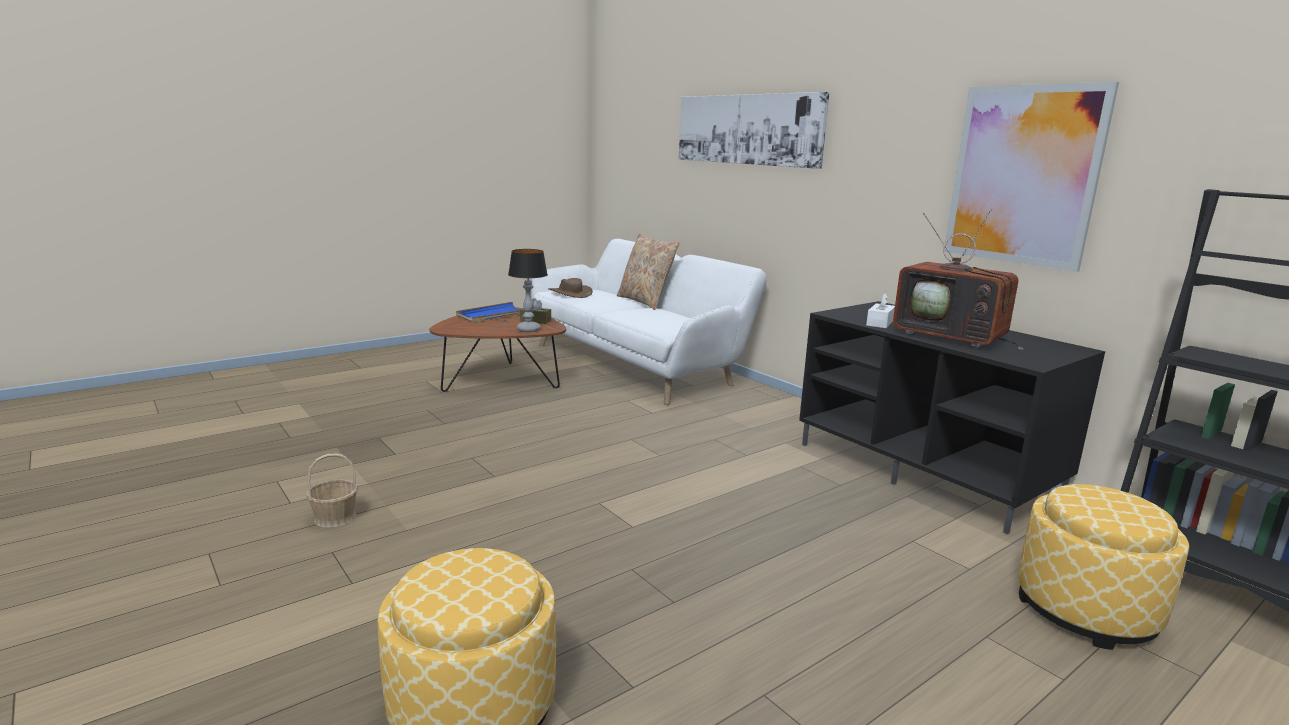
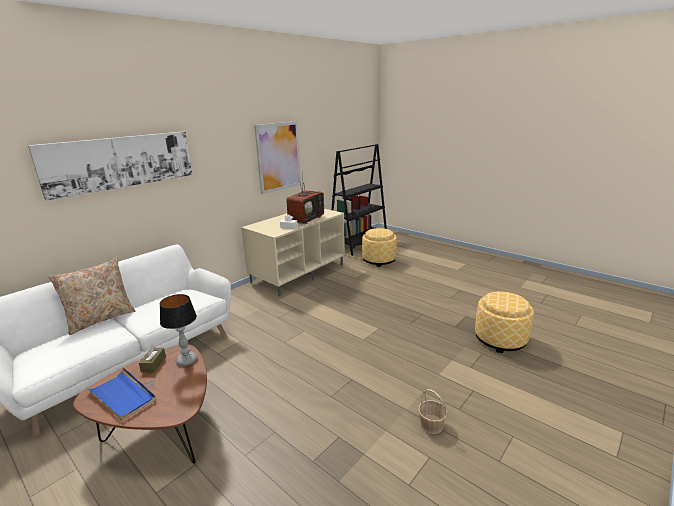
camera: 100 degrees left, 5 degrees up
brown hat [549,278,593,298] -> none
black tv stand [799,301,1105,534] -> beige tv stand [241,209,345,296]

